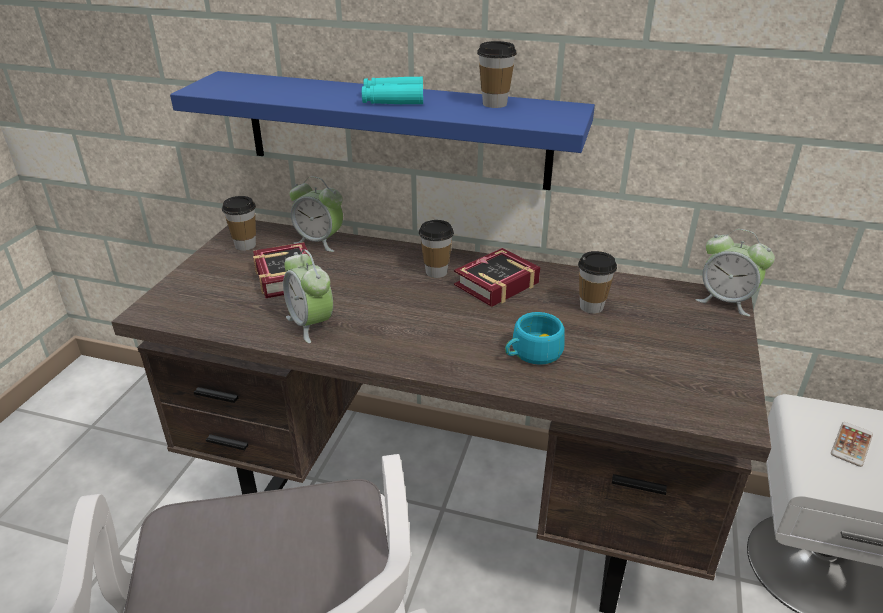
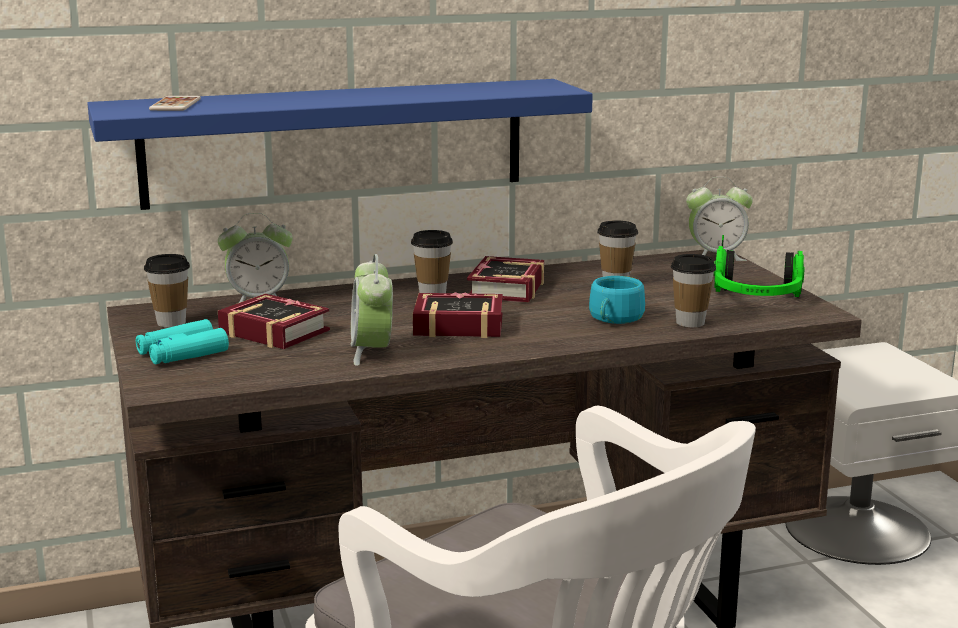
camera: 35 degrees left, 15 degrees down
alarm clock [283,249,333,343] -> alarm clock turned 60 degrees clockwise [351,254,393,366]
turquoise binoculars [362,76,423,104] -> turquoise binoculars moved to [136,319,229,364]
cup [477,41,517,108] -> cup moved to [671,254,716,327]
phone [831,422,873,467] -> phone moved to [149,96,201,111]
none -> book [413,292,503,338]
none -> headphones [714,235,805,297]

